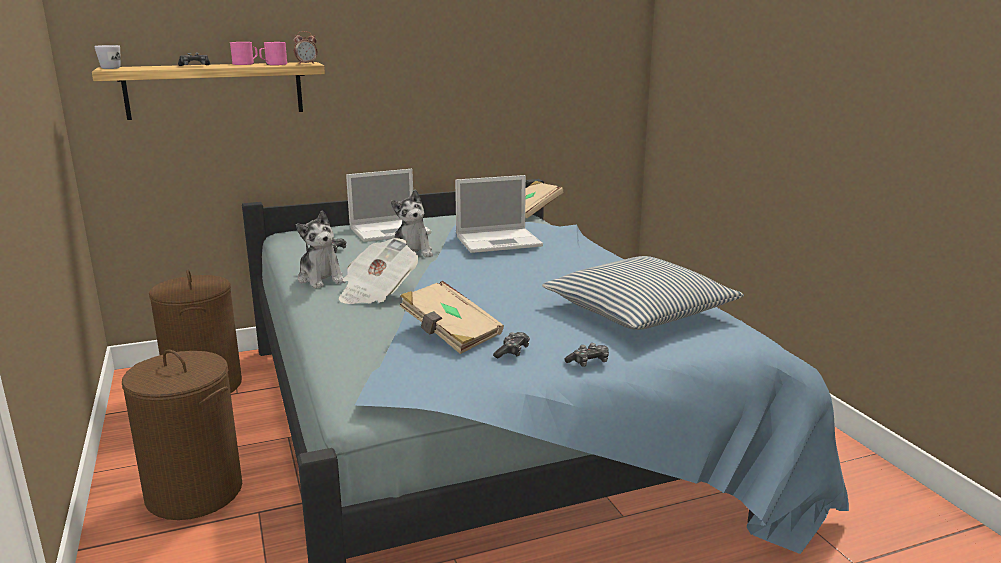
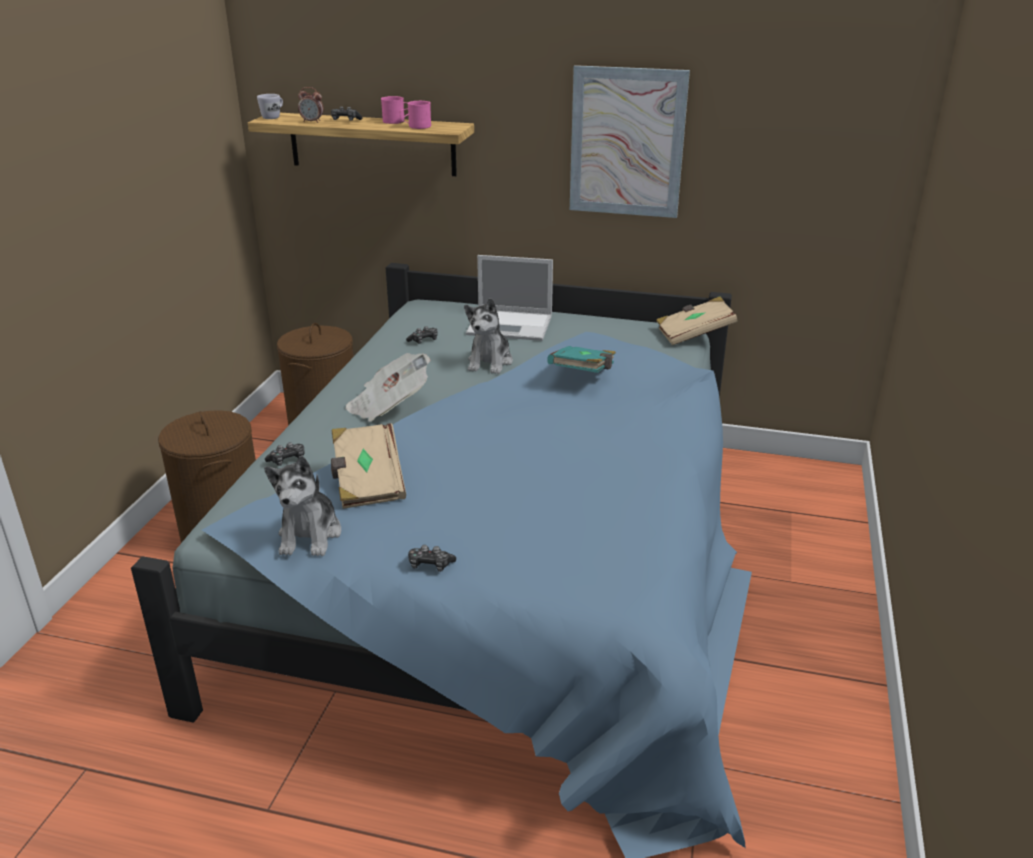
camera: 35 degrees right, 10 degrees up
alarm clock [294,31,317,64] -> alarm clock moved to [298,87,324,123]
plush toy [296,210,346,289] -> plush toy moved to [264,456,341,556]
laptop [455,175,543,253] -> turquoise book [547,346,616,373]
game controller [493,332,530,358] -> game controller moved to [265,442,305,466]
pillow [542,256,744,330] -> none
none -> picture [570,65,690,218]

